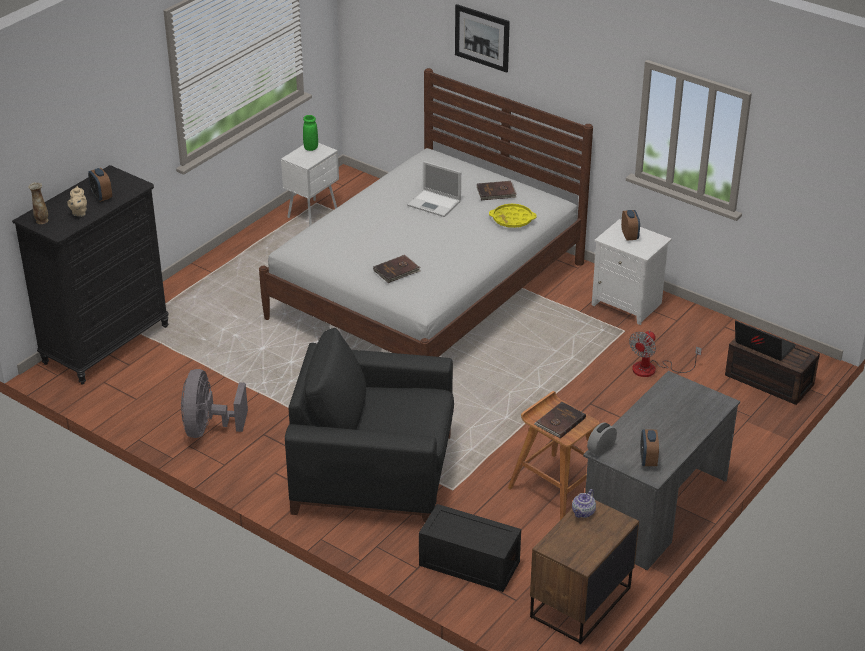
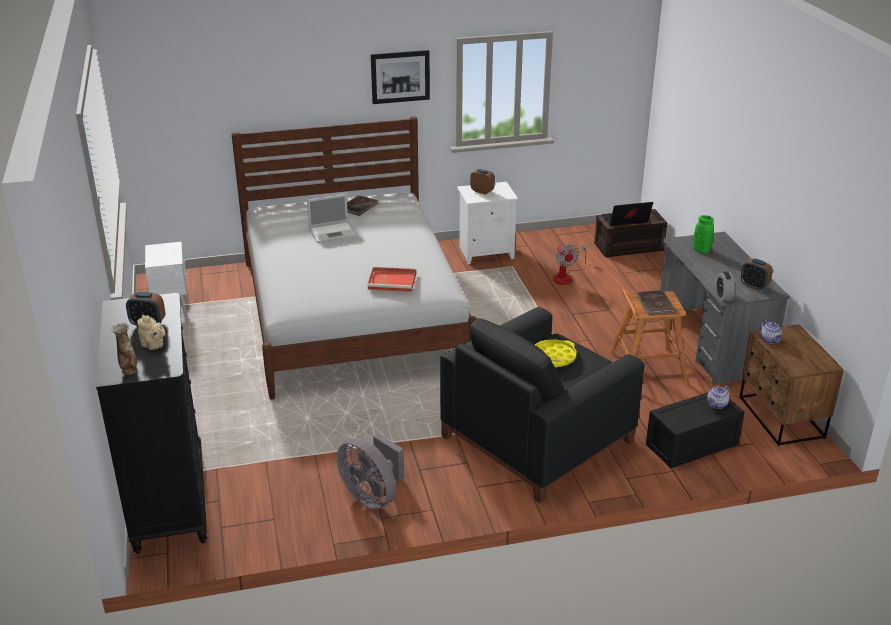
camera: 50 degrees left, 5 degrees down
green vase [303,115,318,151] -> green vase moved to [693,215,714,253]
brown book [373,255,421,283] -> red tray [368,267,416,292]
picture [455,4,510,73] -> picture moved to [371,50,430,104]
yellow tray [489,204,537,228] -> yellow tray moved to [535,340,576,368]
none -> teapot [707,385,729,409]

